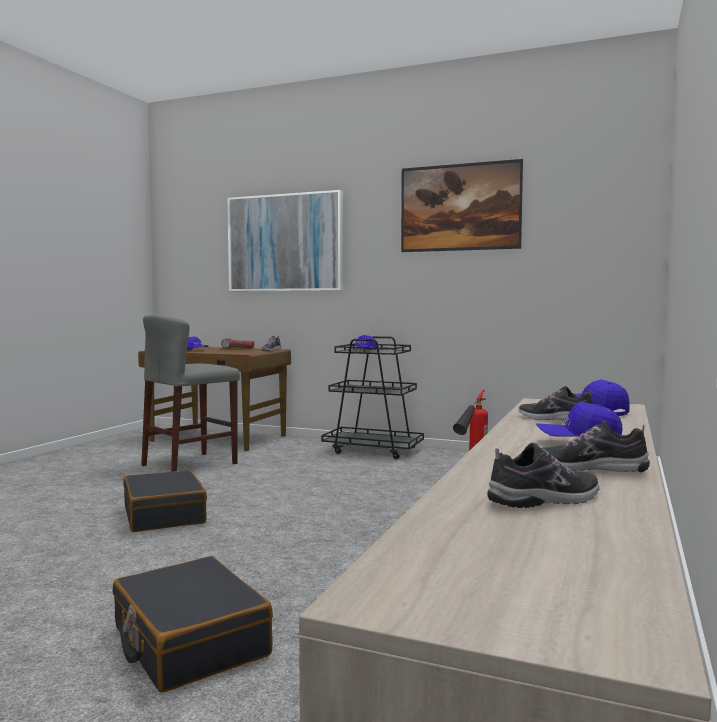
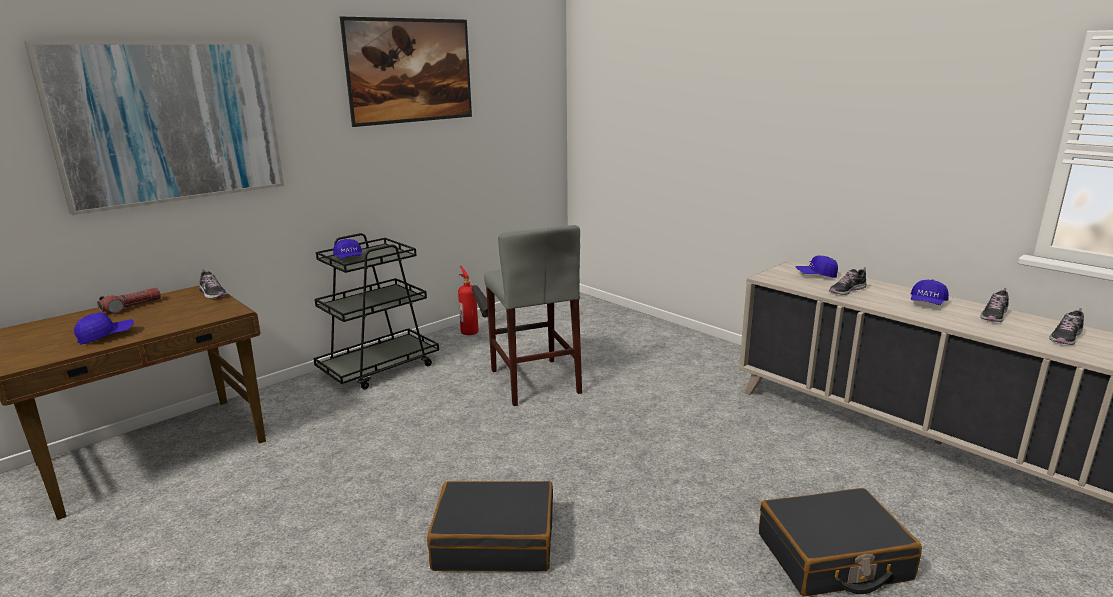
camera: 65 degrees left, 15 degrees up
grey stool [141,315,240,472] -> grey stool moved to [484,225,582,406]
shoe [487,443,599,508] -> shoe turned 135 degrees counterclockwise [1049,308,1084,345]

